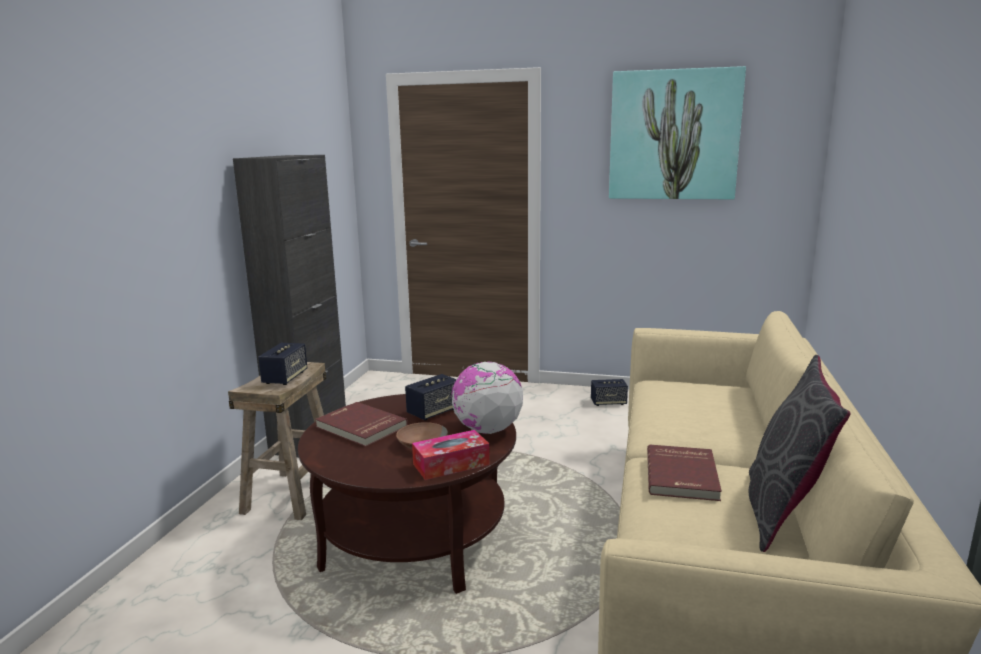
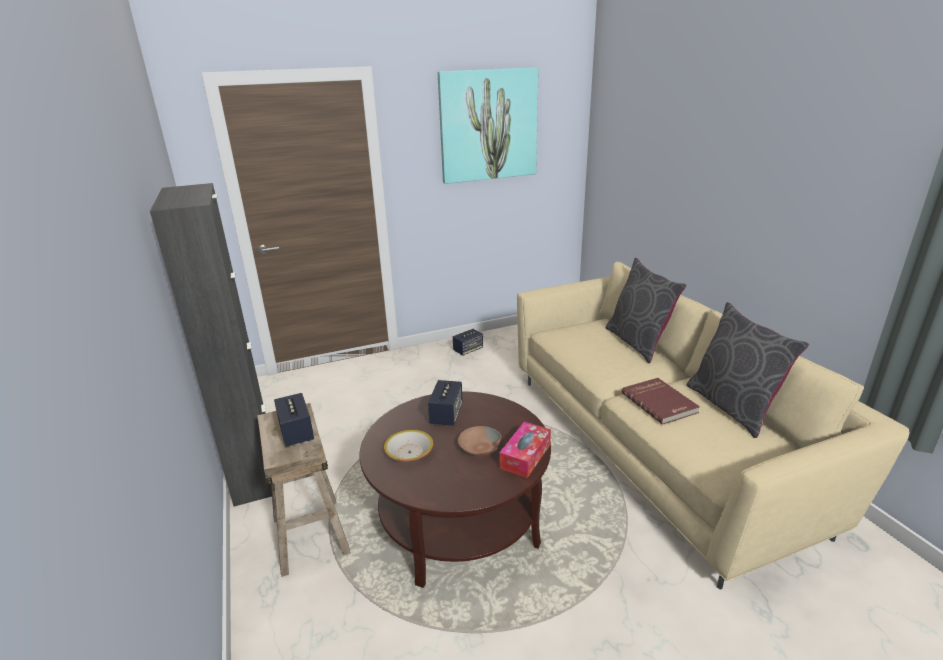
camera: 35 degrees left, 10 degrees up
red book [315,402,408,447] -> bowl [384,430,433,462]
globe [451,361,523,434] -> none
none -> grey pillow [605,258,686,363]

